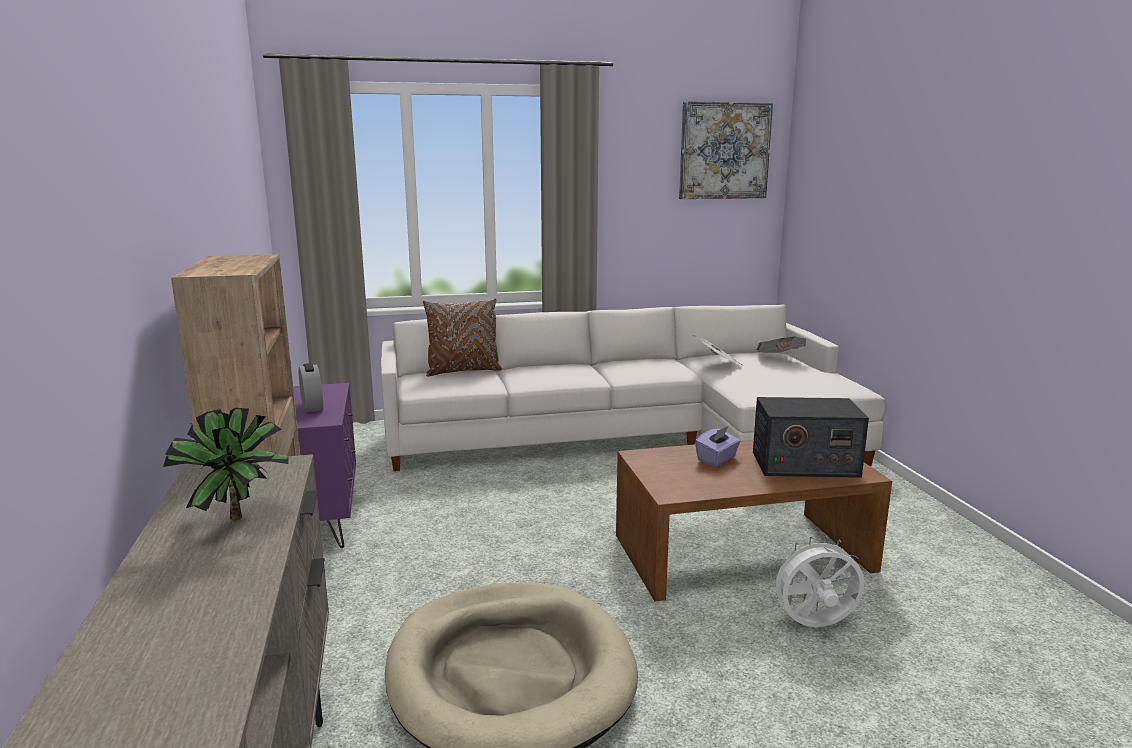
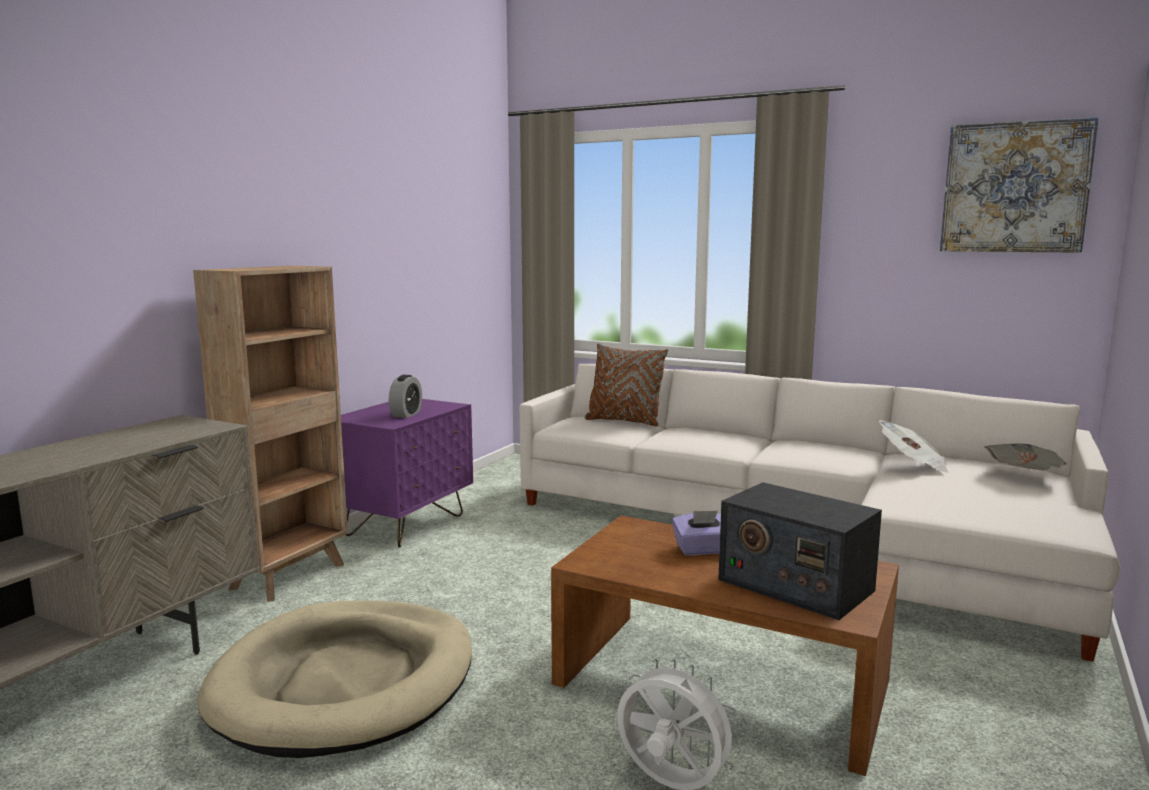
camera: 40 degrees right, 5 degrees down
potted plant [163,408,289,521] -> none

